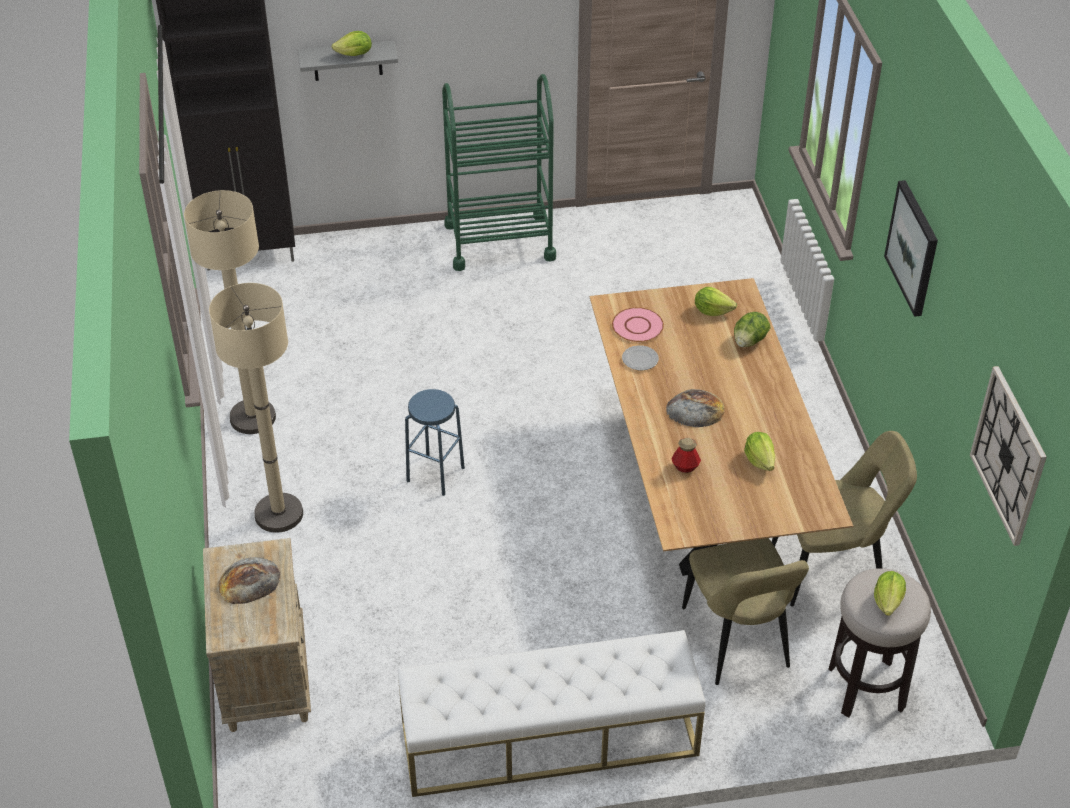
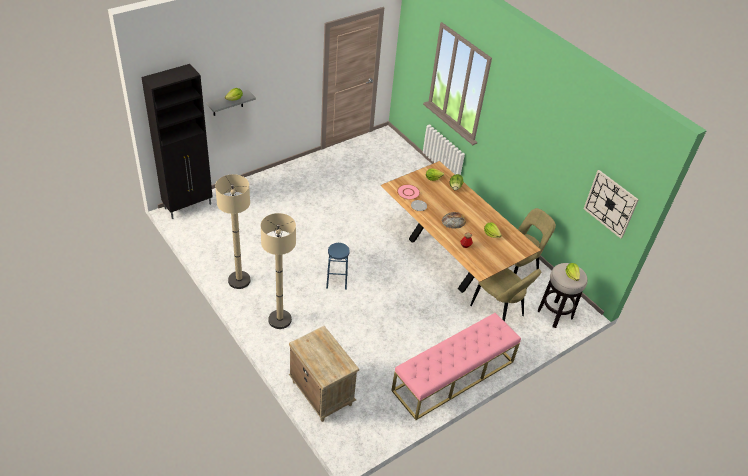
camera: 30 degrees left, 0 degrees up
bread [218,557,281,604] -> none
white bench [397,630,705,797] -> pink bench [391,313,521,420]
green cart [442,74,556,271] -> none
picture [884,180,938,317] -> none

